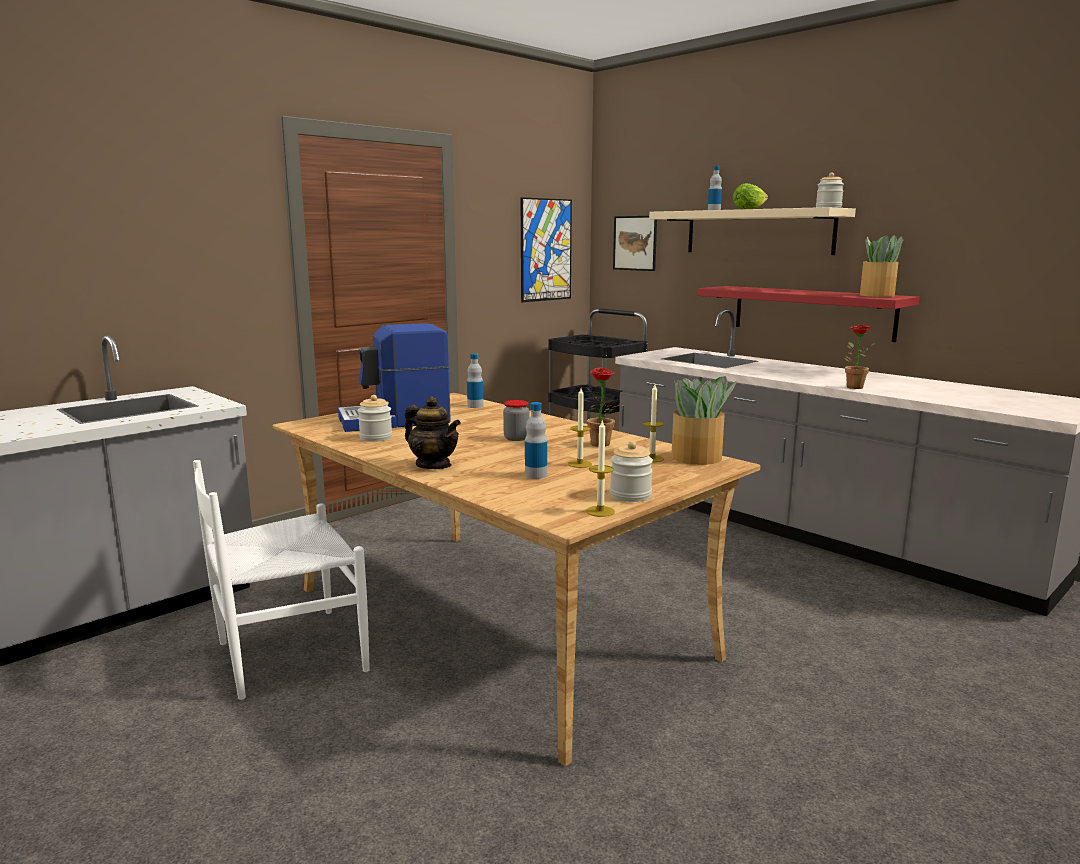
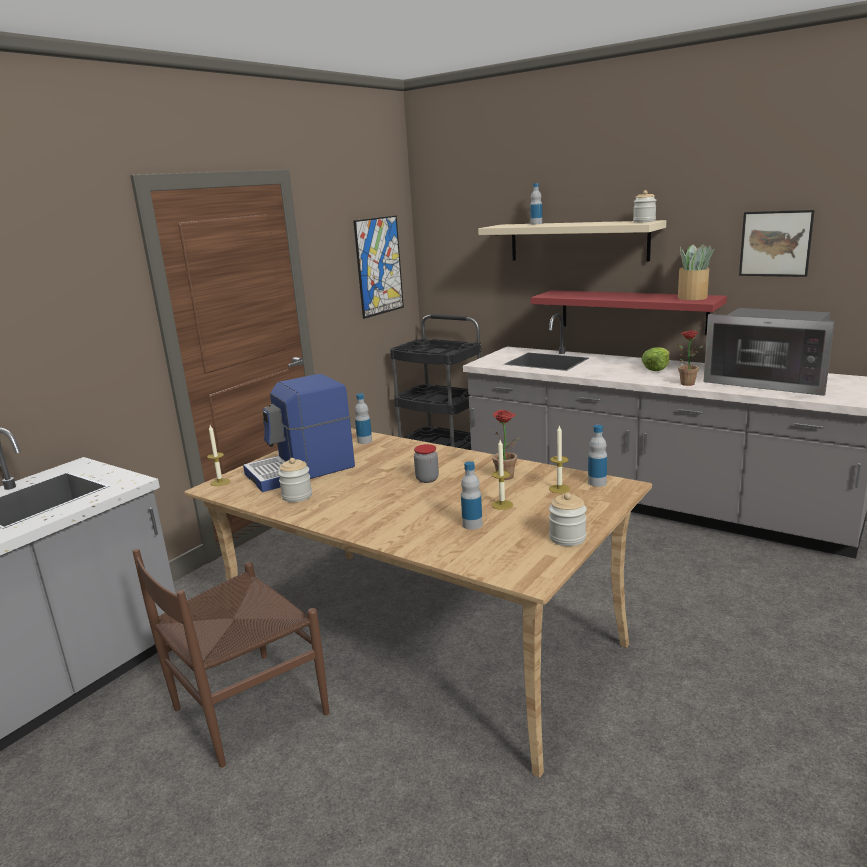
camera: 10 degrees left, 5 degrees up
white chair [193,460,370,700] -> brown chair [133,549,329,768]
teapot [405,396,461,469] -> none
candle [586,421,615,517] -> candle moved to [207,425,230,486]
picture [613,216,657,271] -> picture moved to [739,210,815,277]
potted plant [671,376,737,465] -> bottle [588,425,607,487]
lettuce [733,183,768,209] -> lettuce moved to [641,347,670,371]
none -> microwave [704,308,835,396]

